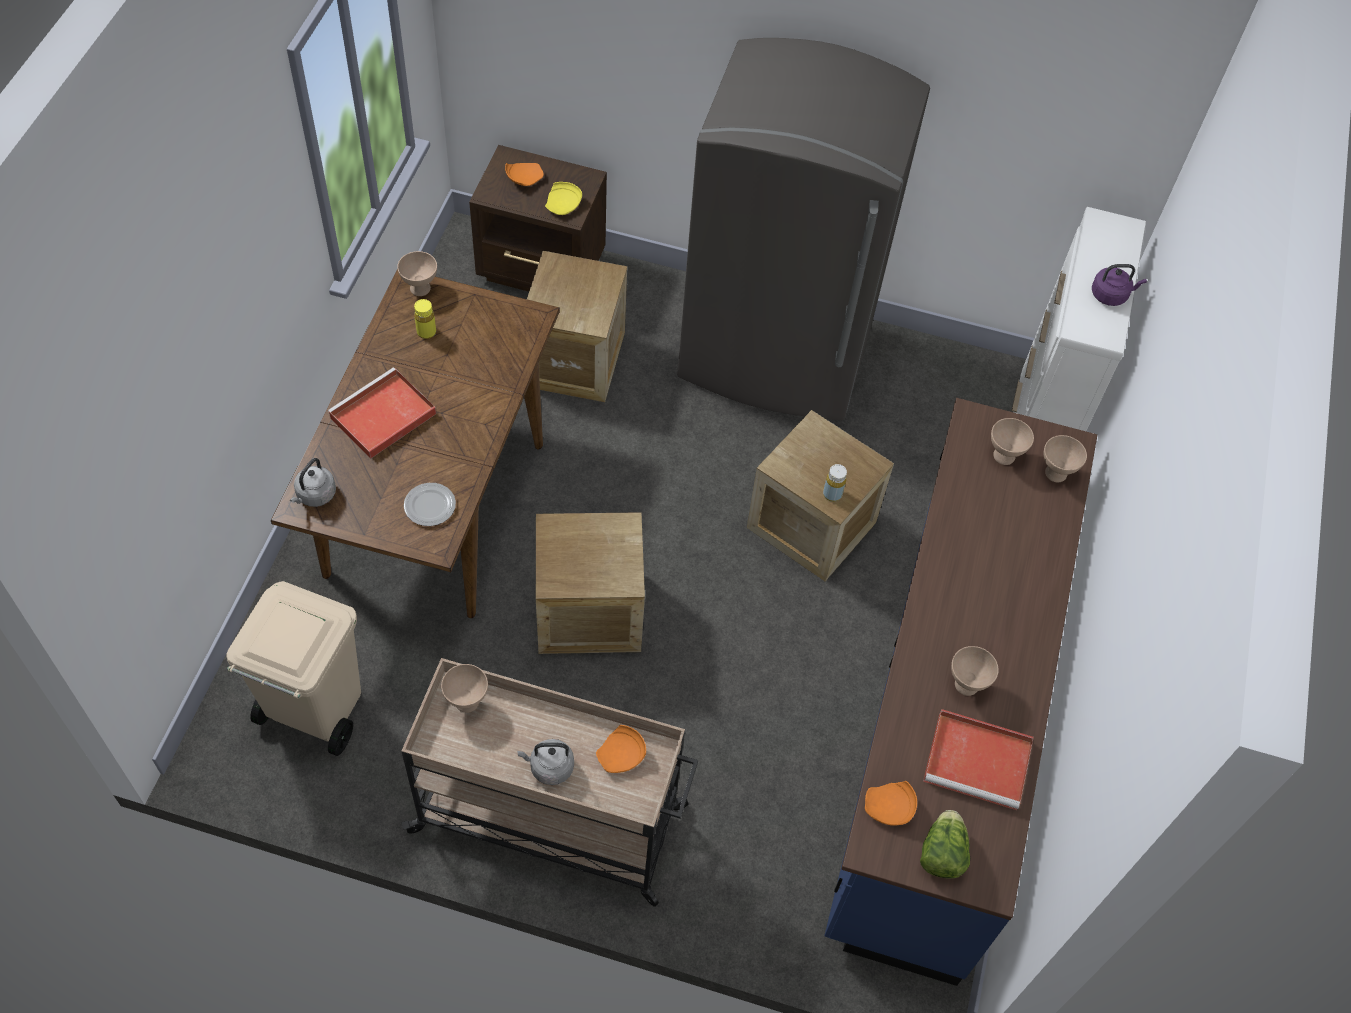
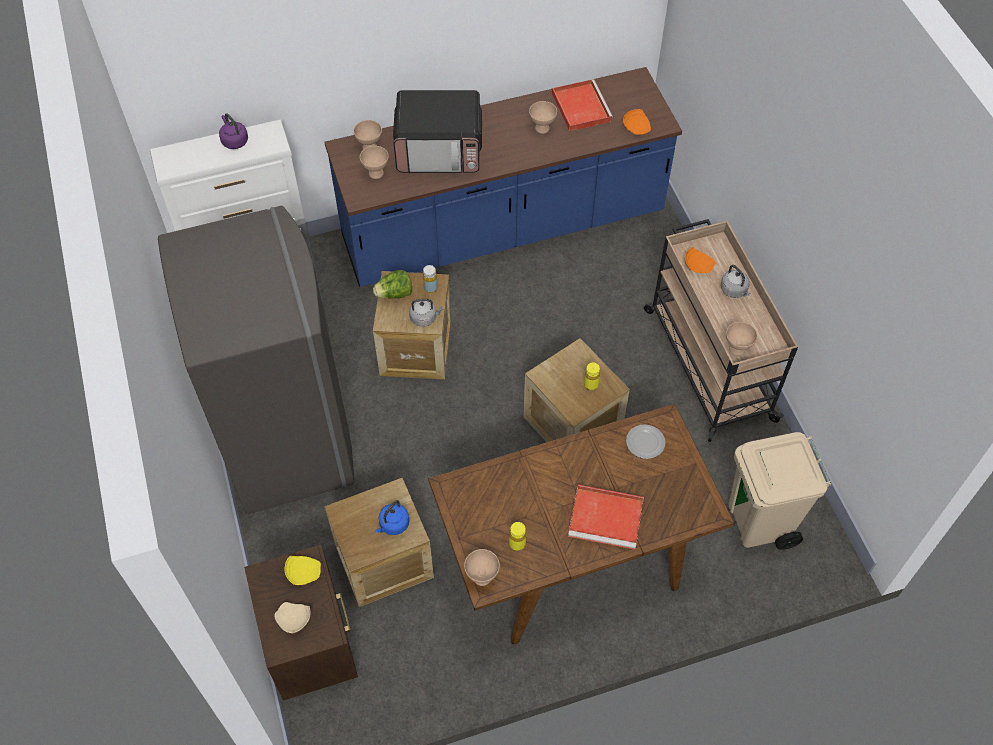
camera: 120 degrees left, 0 degrees up
grey kettle [290,458,336,507] -> grey kettle moved to [409,299,444,327]
orange plate [505,163,544,186] -> beige plate [274,602,311,633]
lettuce [920,810,970,878] -> lettuce moved to [373,270,412,299]
none -> blue kettle [375,500,409,535]
none -> microwave [393,90,482,173]
none -> yellow bottle [584,363,600,390]

